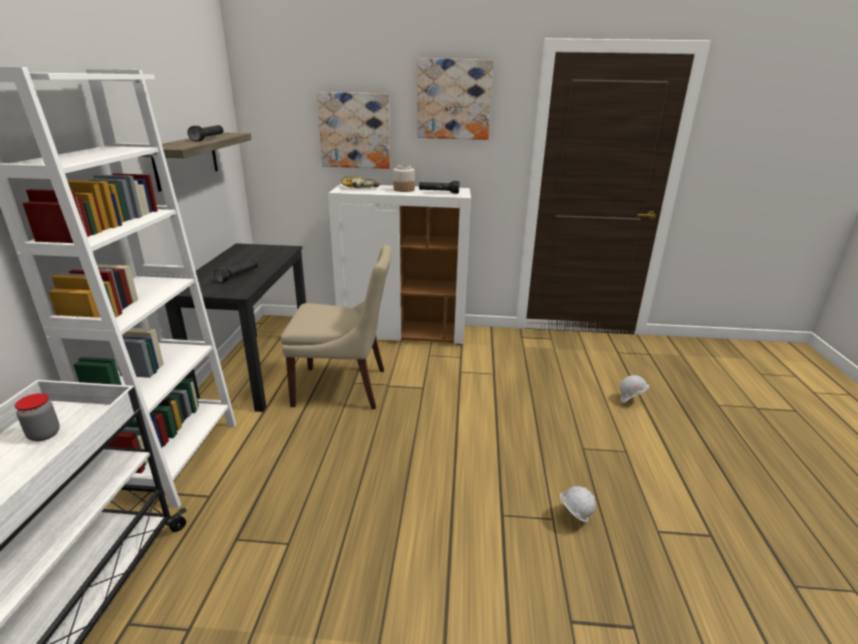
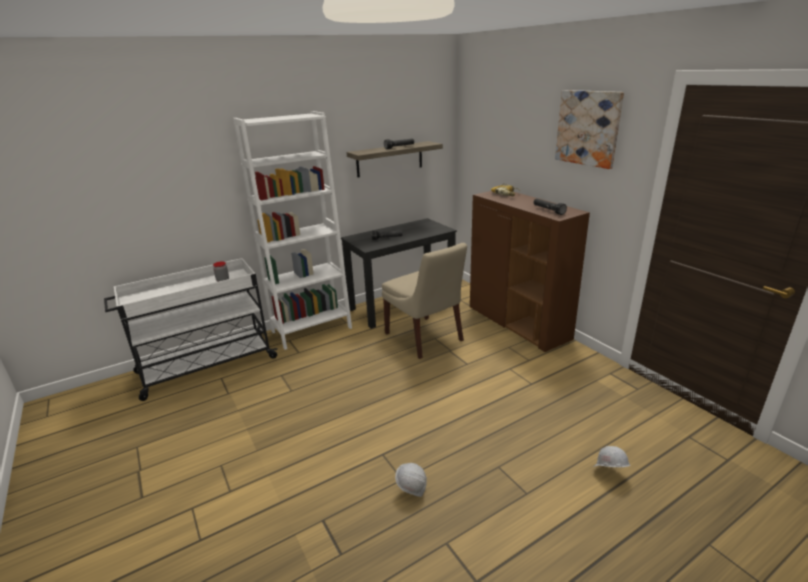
camera: 55 degrees right, 0 degrees up
picture [317,92,390,169] -> none
white cabinet [328,184,471,345] -> brown cabinet [470,191,590,352]
jar [393,165,415,192] -> none

